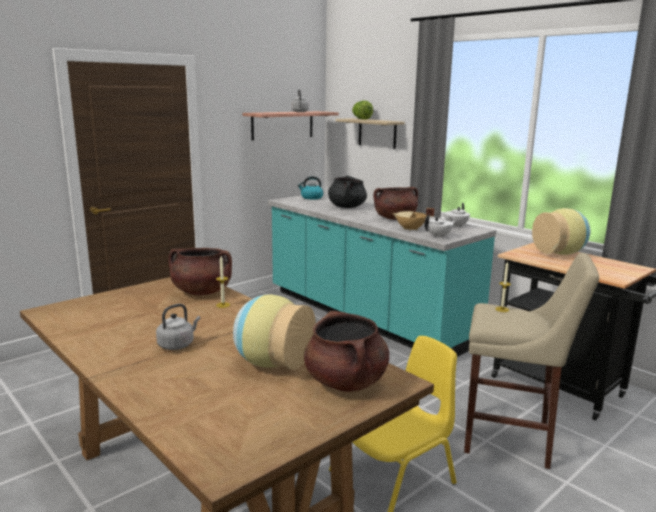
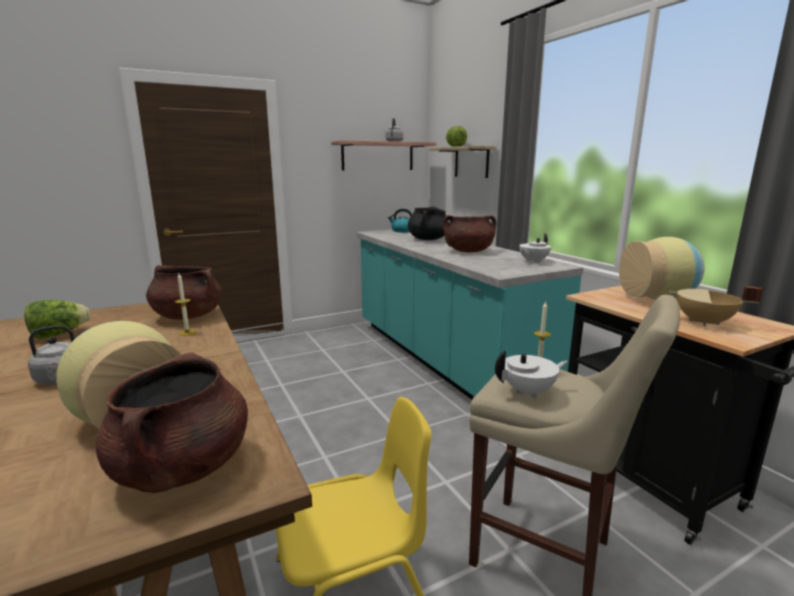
camera: 15 degrees right, 0 degrees up
beige cooking pot [392,208,434,231] -> beige cooking pot moved to [669,286,763,327]
white teapot [424,214,455,238] -> white teapot moved to [495,350,568,399]
none -> lettuce [24,300,90,339]

